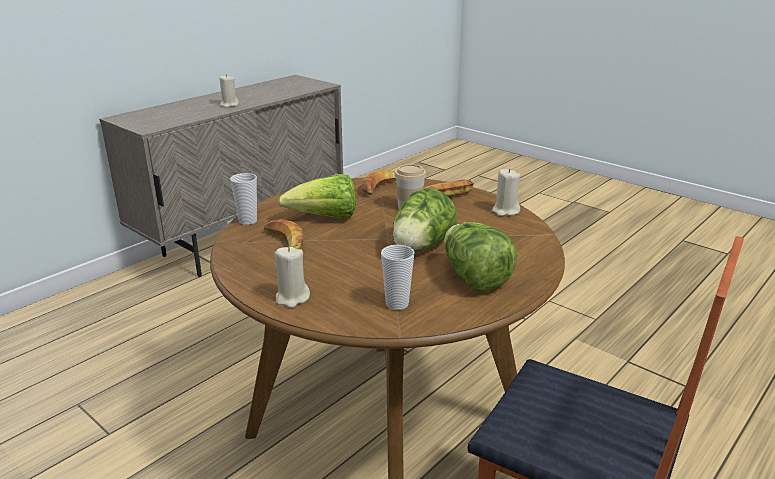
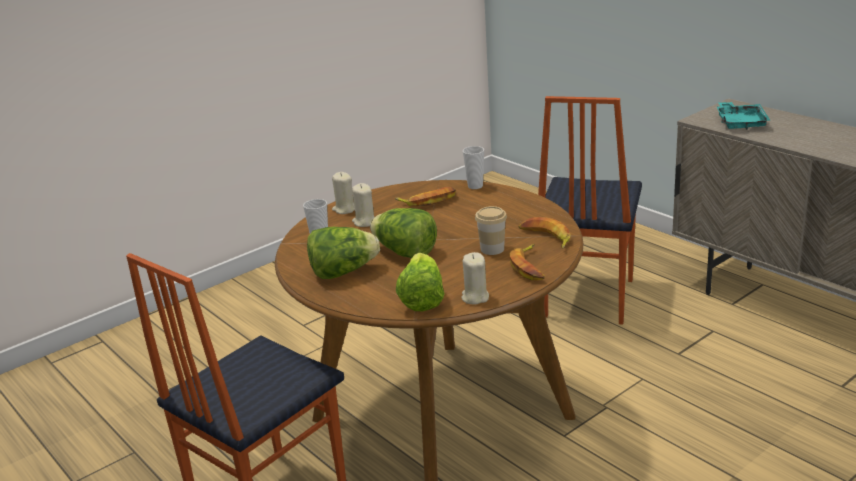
camera: 100 degrees right, 0 degrees up
beige candle [219,74,239,108] -> beige candle moved to [352,183,374,227]
lettuce [278,174,356,219] -> lettuce moved to [396,253,445,311]
none -> chair [538,96,642,325]
none -> turquoise tray [716,102,771,130]

